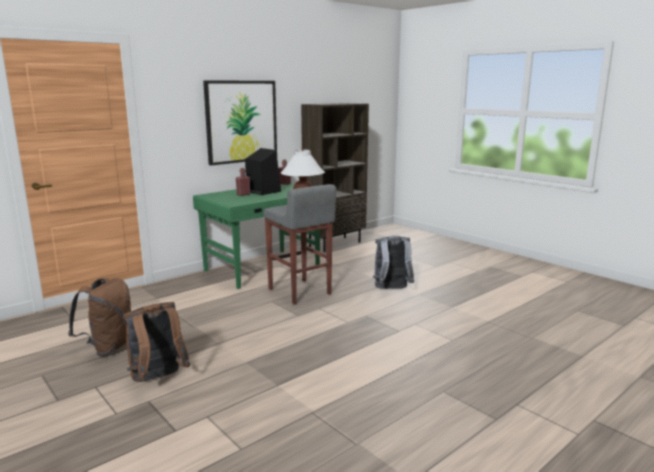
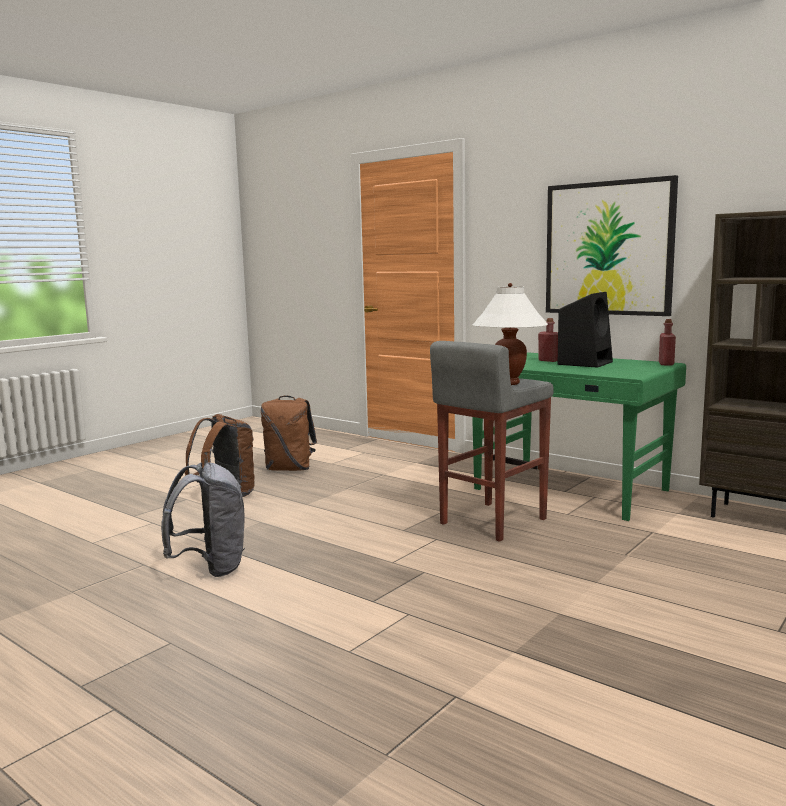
camera: 80 degrees right, 5 degrees down
grey backpack [373,236,414,289] -> grey backpack moved to [161,462,245,577]

